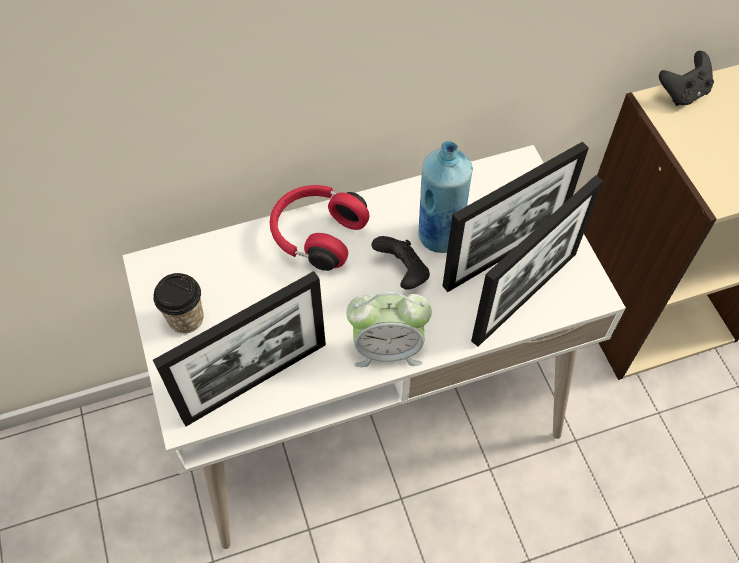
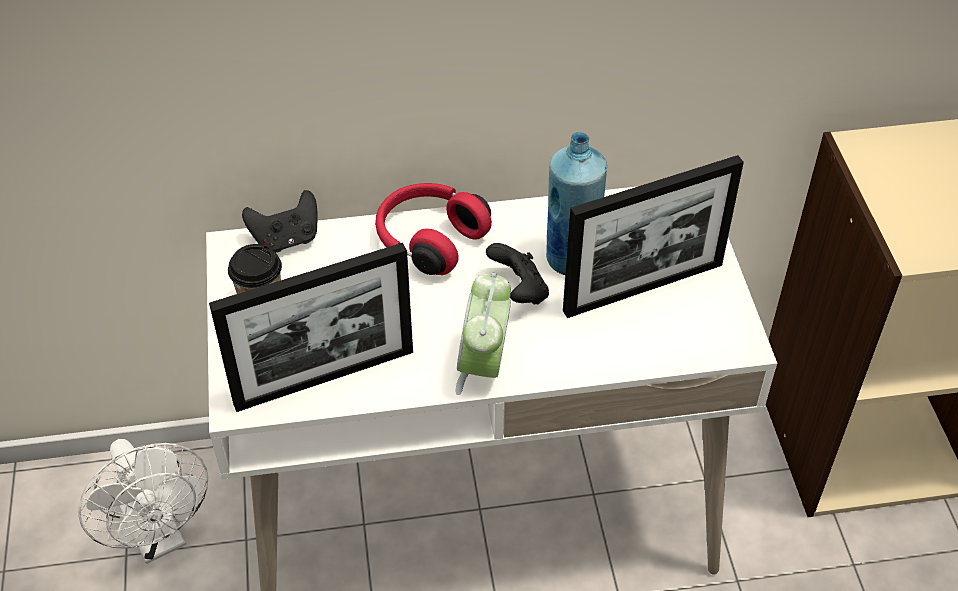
camera: 10 degrees right, 10 degrees down
alarm clock [346,292,432,367] -> alarm clock turned 90 degrees clockwise [456,273,511,395]
picture frame [471,175,603,347] -> none
black game controller [659,51,714,106] -> black game controller moved to [242,190,318,253]
none -> white fan [78,439,208,564]

